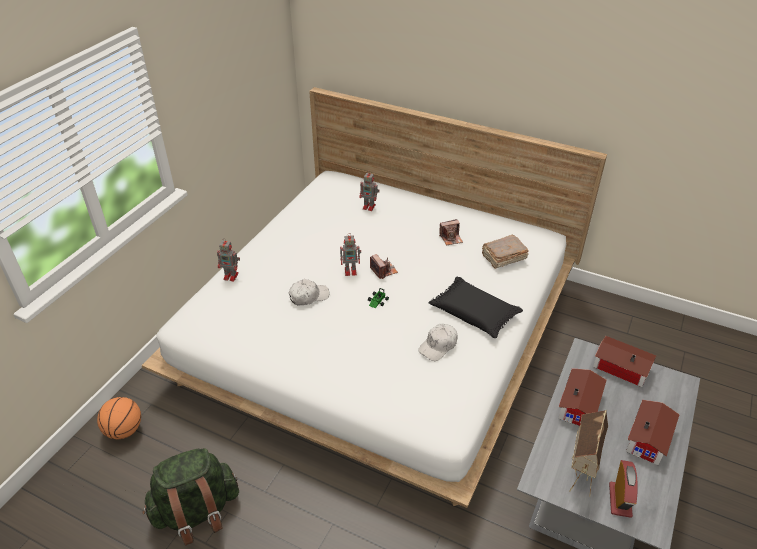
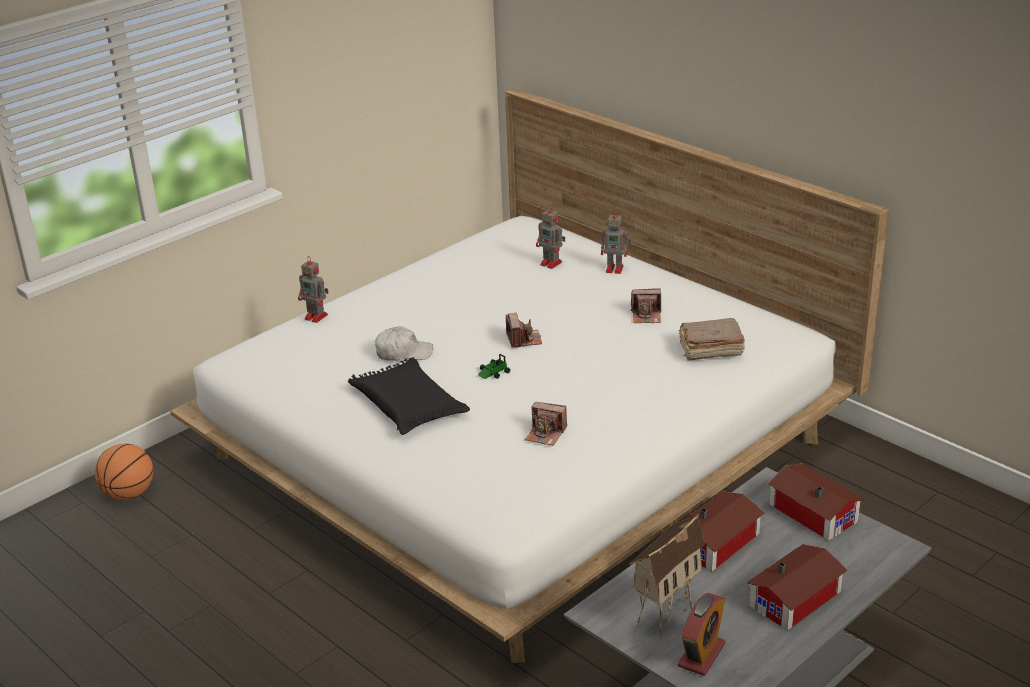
camera: 20 degrees right, 10 degrees down
green backpack [143,448,239,545] -> none
toy robot [340,233,361,276] -> toy robot moved to [601,210,631,274]
white cap [418,324,457,361] -> camera [525,402,567,446]
black pillow [428,277,523,338] -> black pillow moved to [348,357,470,435]

